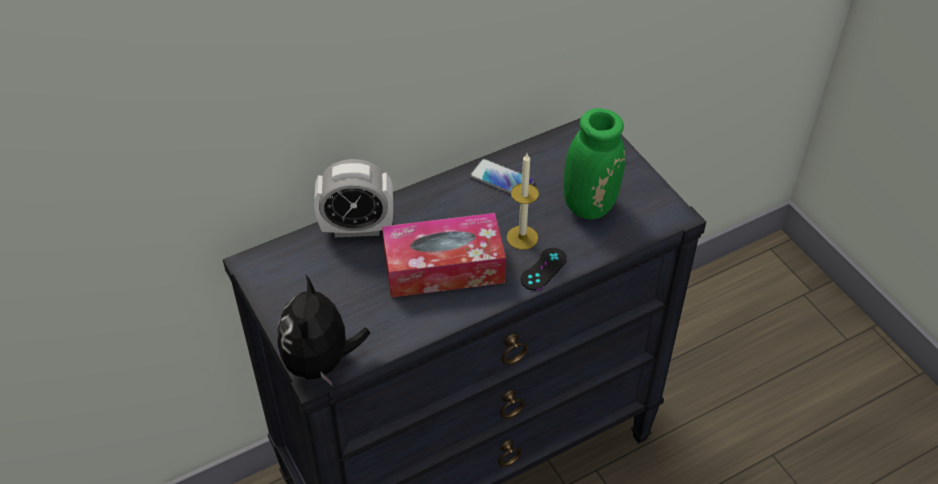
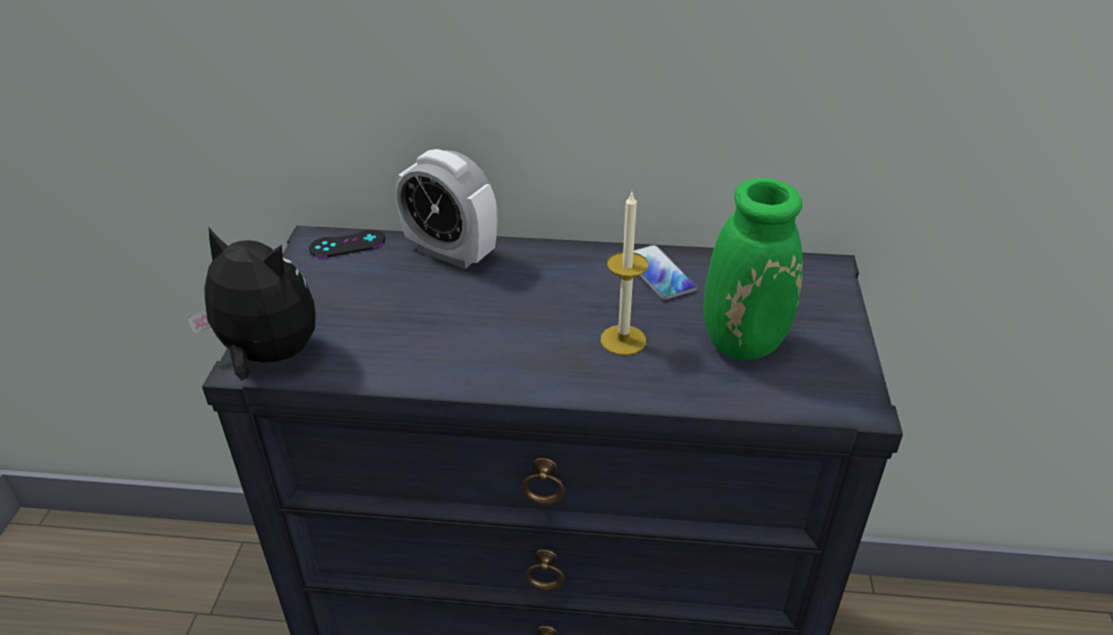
camera: 35 degrees right, 10 degrees down
plush toy [277,275,371,386] -> plush toy turned 75 degrees clockwise [187,228,316,381]
tissue box [382,213,506,298] -> none
black game controller [521,248,567,290] -> black game controller moved to [309,230,385,258]

